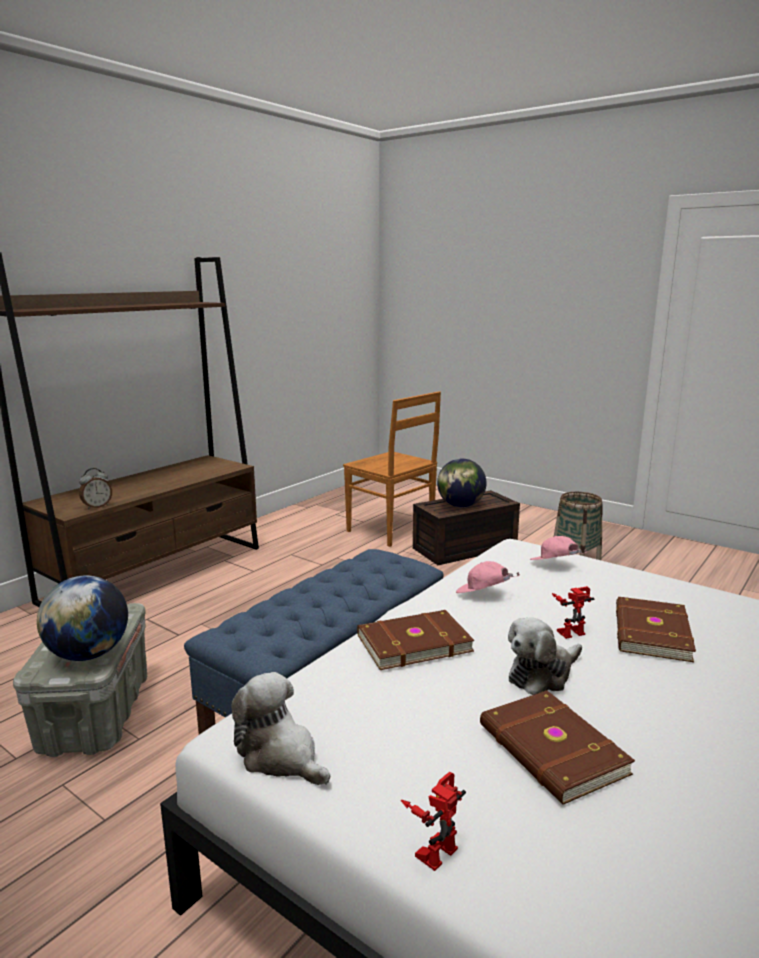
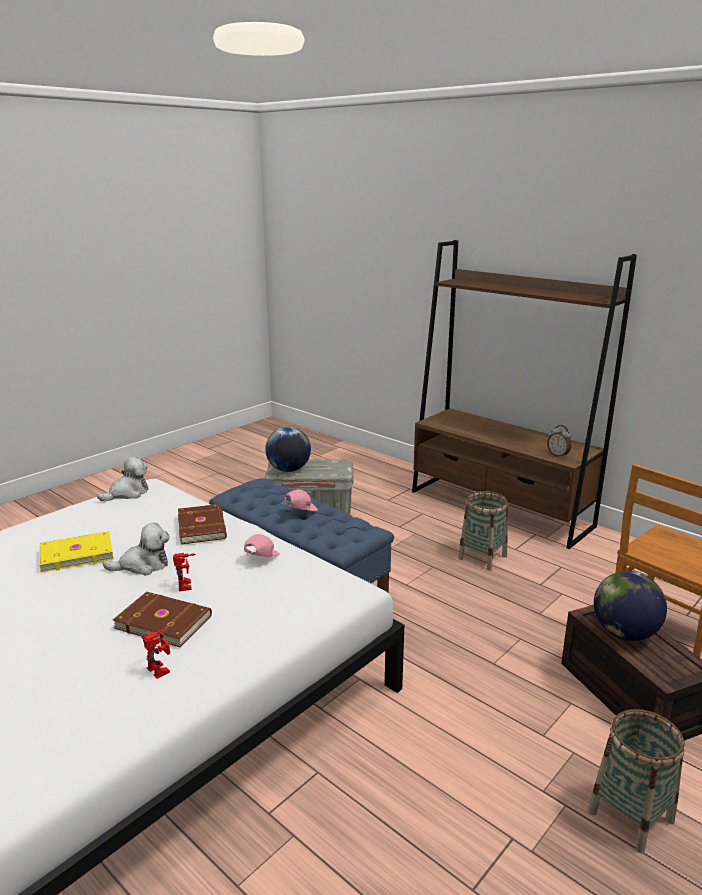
camera: 95 degrees right, 5 degrees up
alarm clock [79,468,112,509] -> alarm clock moved to [547,425,571,458]
toy robot [401,772,466,871] -> toy robot moved to [141,630,170,679]
brown book [480,691,635,805] -> yellow book [39,531,114,573]
plush toy [508,617,582,695] -> plush toy turned 105 degrees clockwise [103,523,170,576]
pink cap [530,536,587,560] -> pink cap moved to [281,489,318,511]
none -> basket [458,491,508,571]

